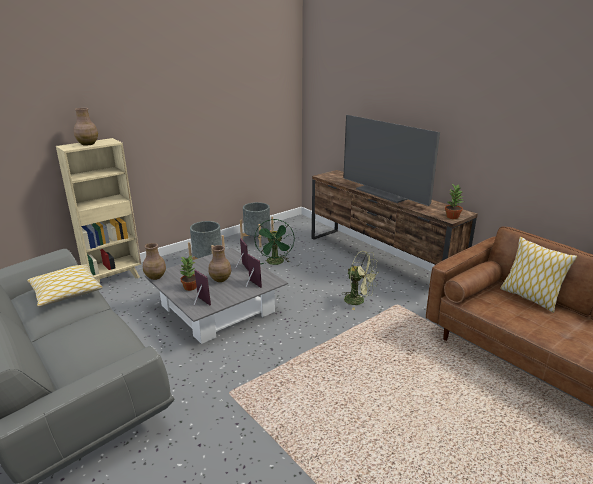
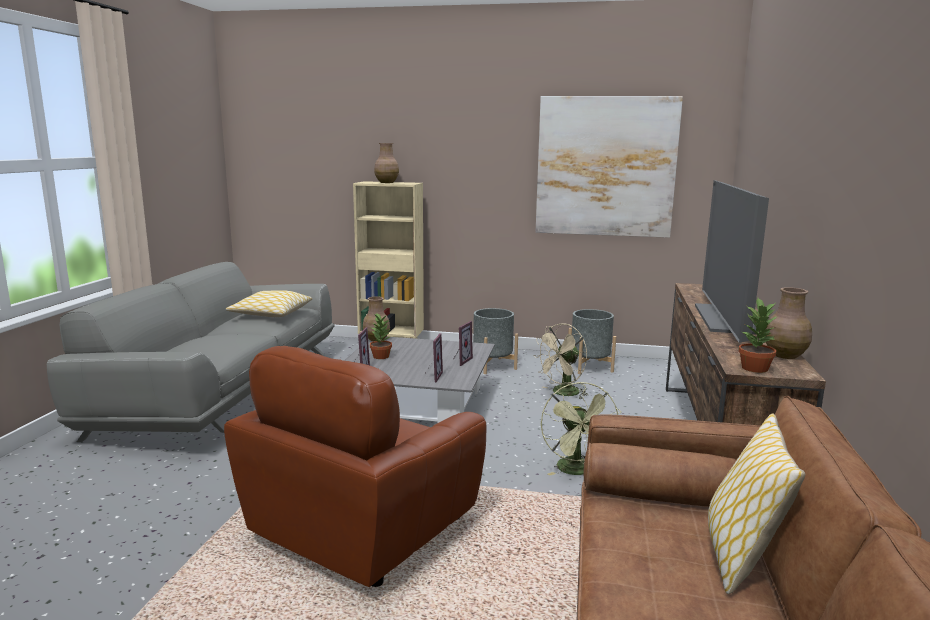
camera: 50 degrees right, 10 degrees down
brown vase [209,245,231,282] -> brown vase moved to [765,287,812,359]
green fan [254,219,295,265] -> beige fan [533,323,587,399]
none -> brown armchair [224,346,486,587]
none -> picture [535,96,683,238]

